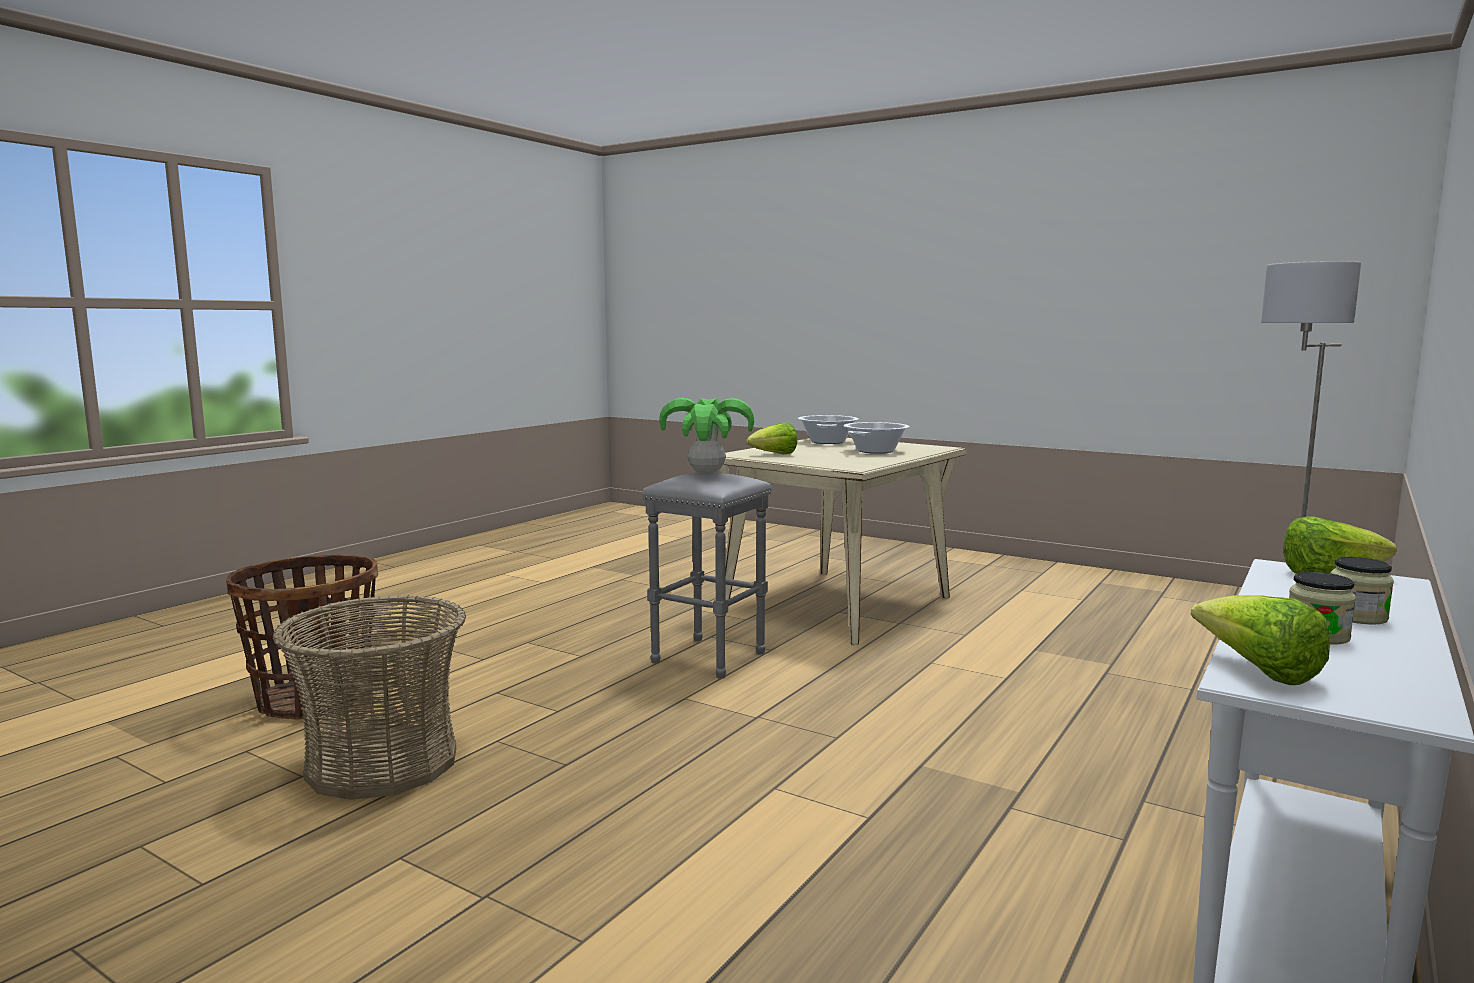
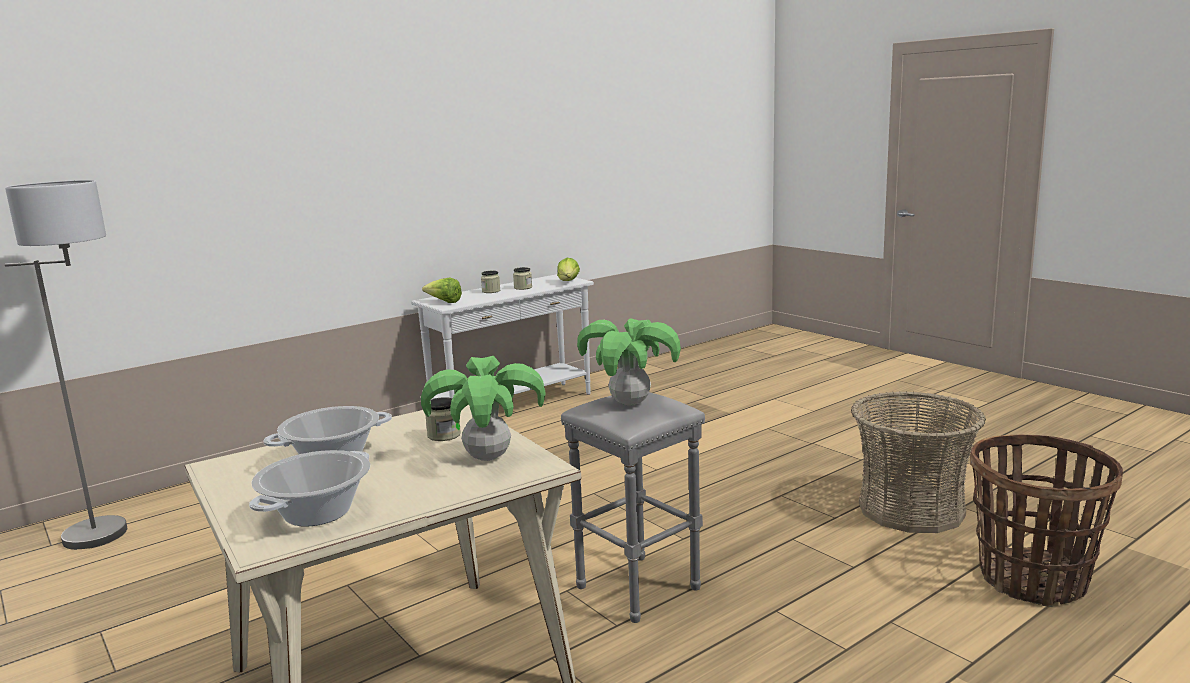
camera: 160 degrees left, 5 degrees up
lettuce [746,422,798,454] -> potted plant [421,356,546,461]
none -> jar [426,397,461,441]

